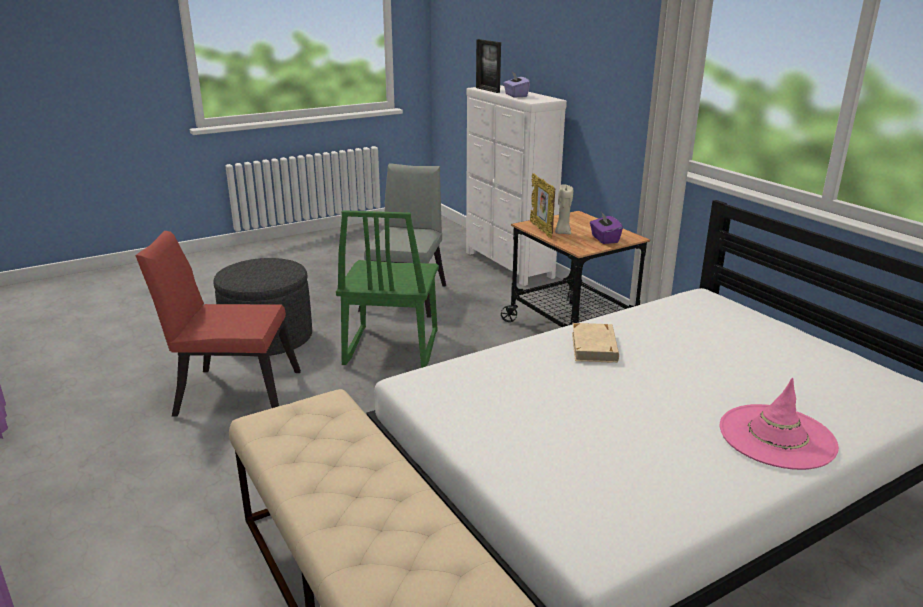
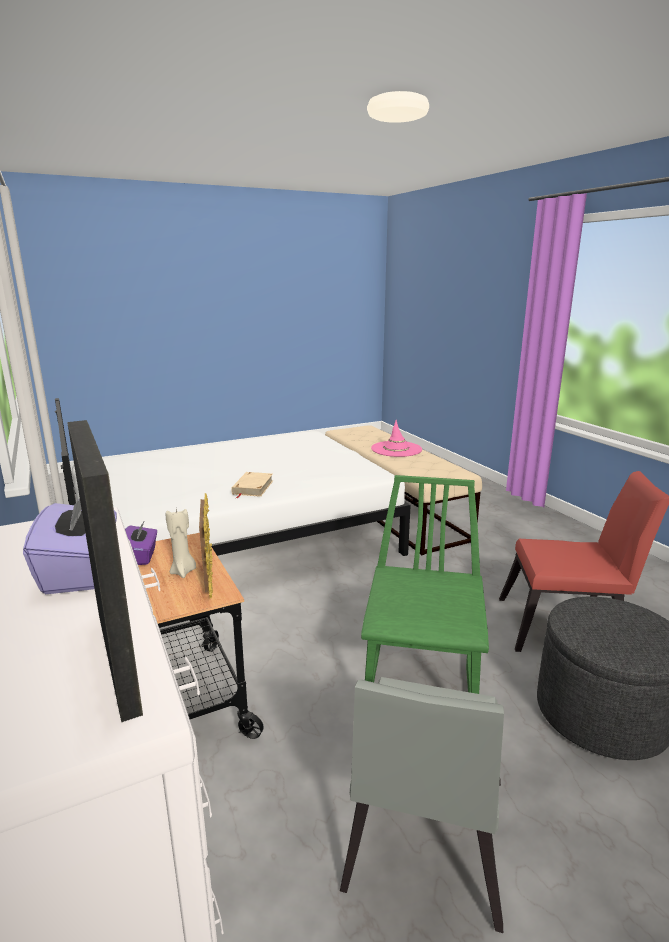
camera: 175 degrees left, 5 degrees down
pink hat [720,378,839,470] -> pink hat moved to [371,420,422,457]

